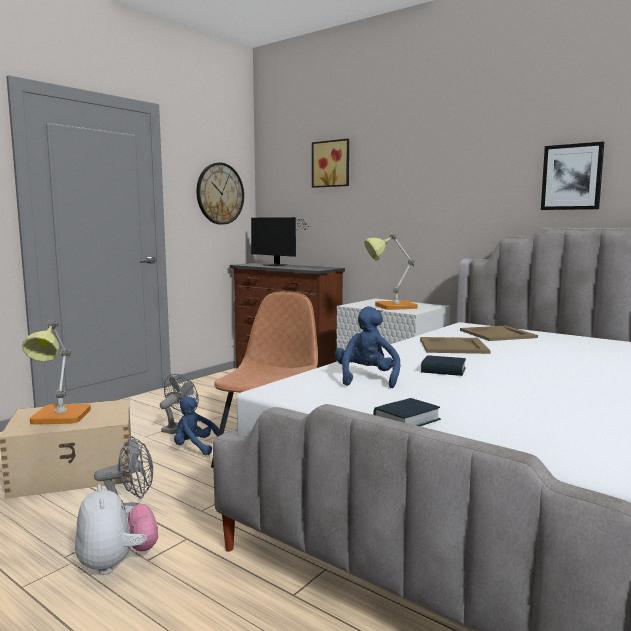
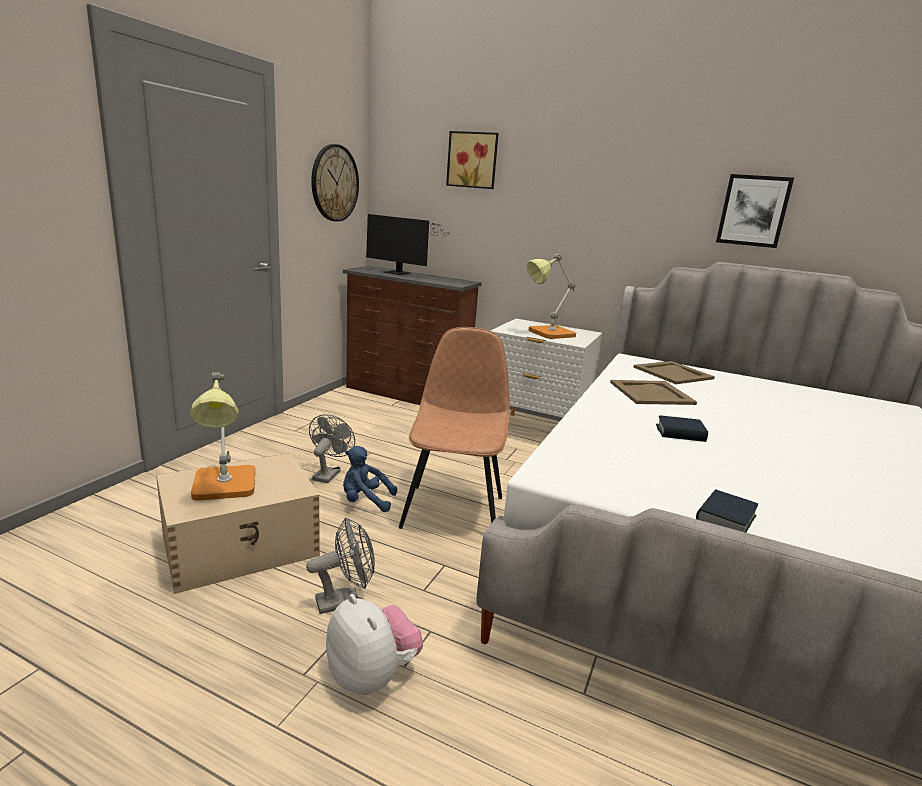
camera: 15 degrees left, 10 degrees up
blue plush toy [335,306,400,388] -> none

